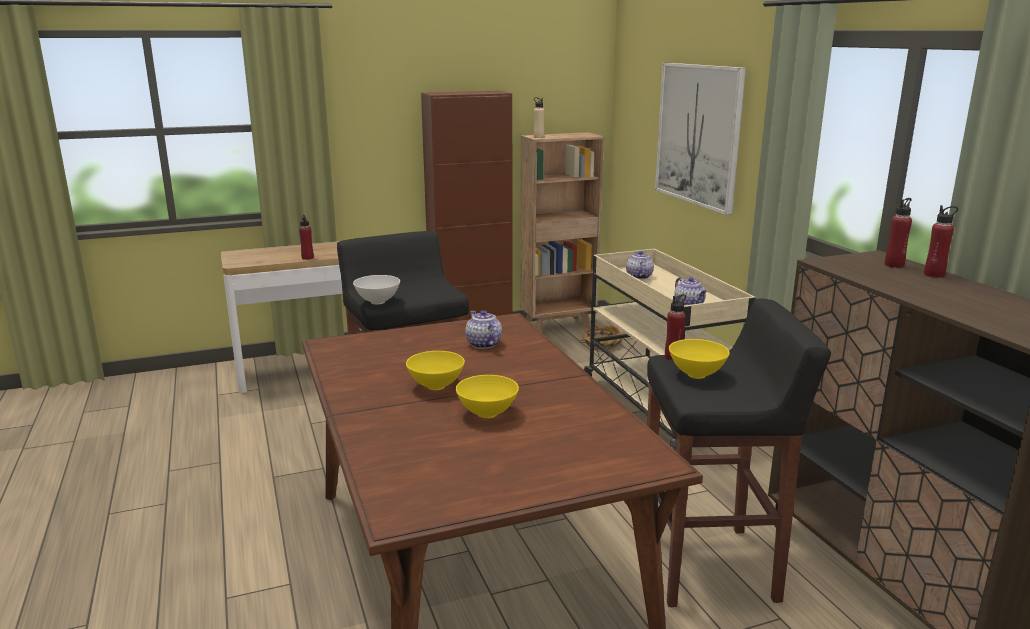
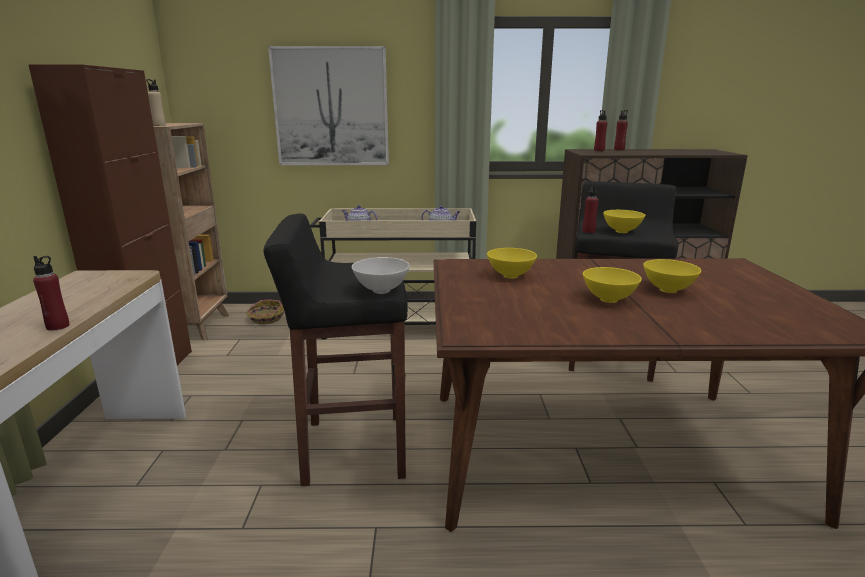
camera: 70 degrees left, 0 degrees up
teapot [465,310,502,349] -> yellow bowl [487,248,537,279]

